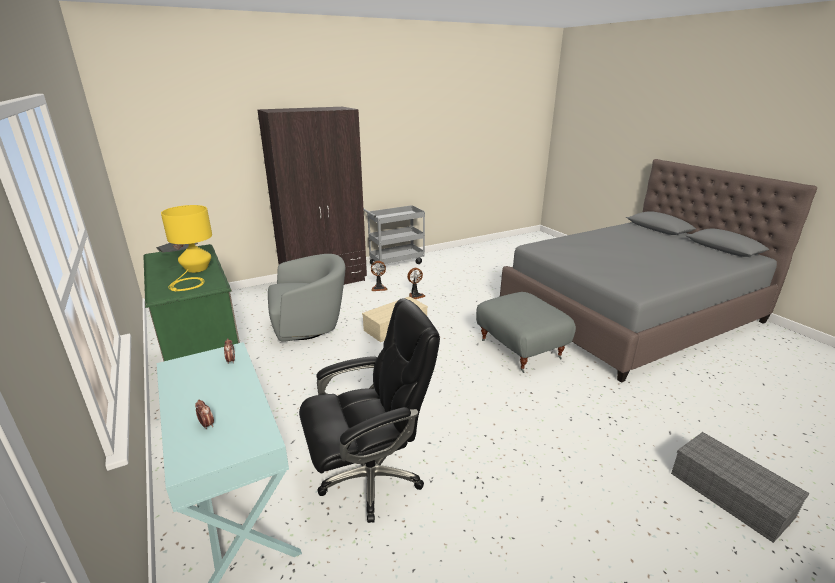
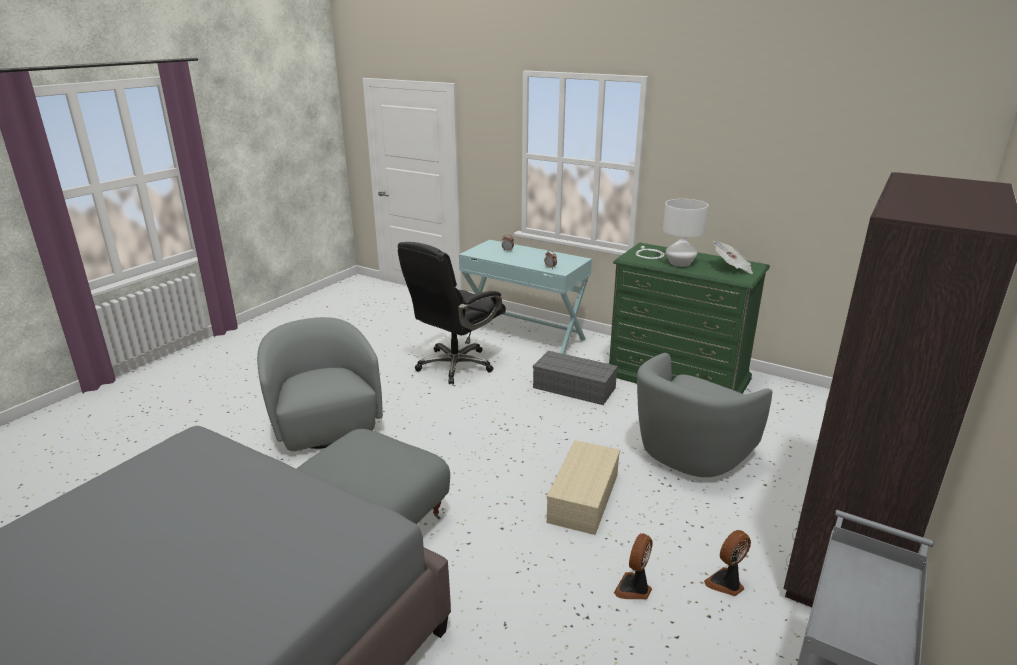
camera: 150 degrees right, 0 degrees up
yellow table lamp [161,205,212,292] -> white table lamp [636,199,709,267]
grey storage box [671,432,810,543] -> grey storage box moved to [533,351,618,405]
none -> grey armchair [257,317,383,451]

